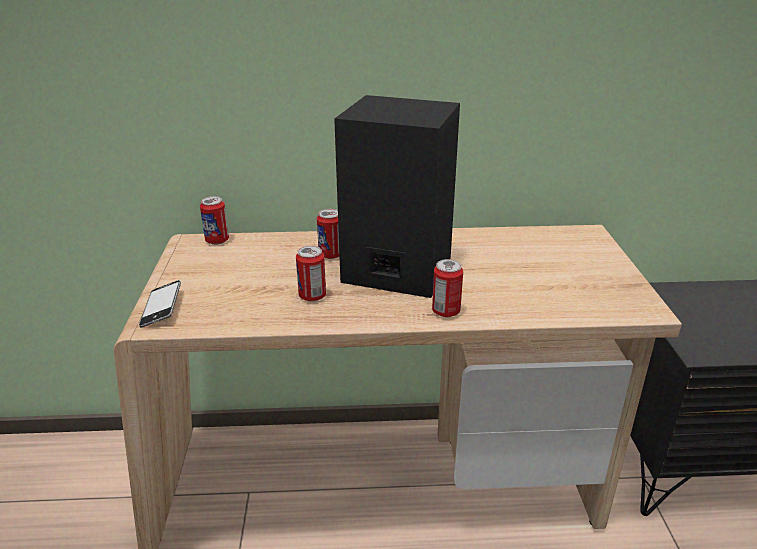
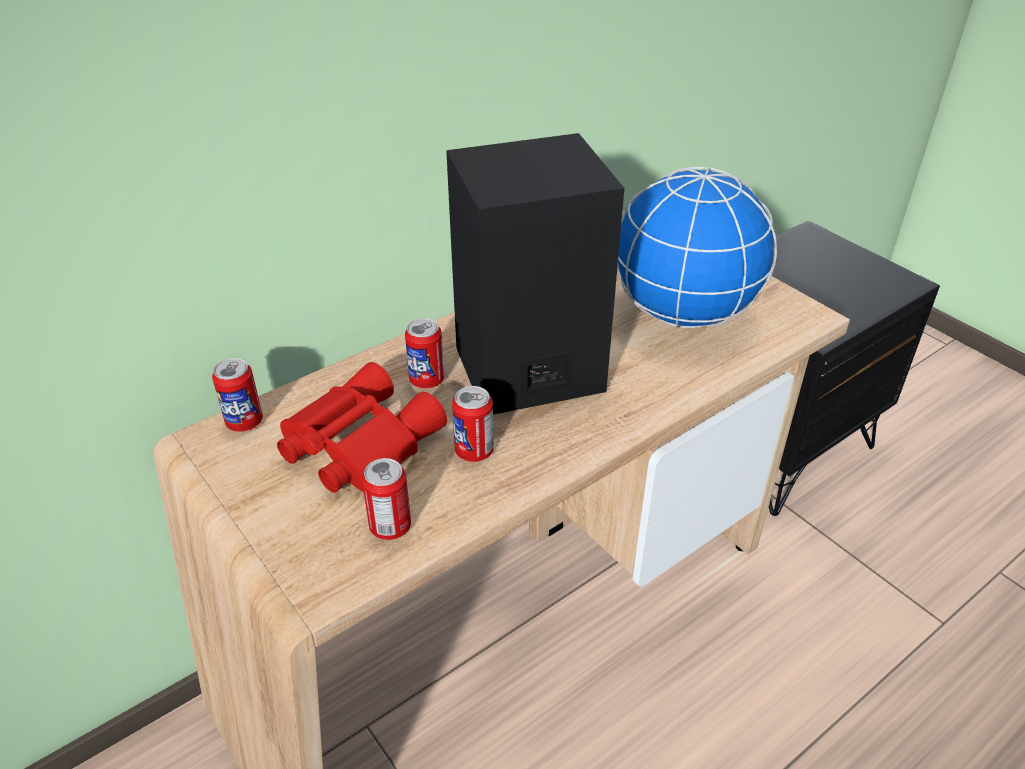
camera: 35 degrees left, 10 degrees up
phone [139,280,181,327] -> none
can [432,259,463,317] -> can moved to [362,458,411,540]
none -> red binoculars [277,362,447,493]
none -> globe [618,167,777,328]

